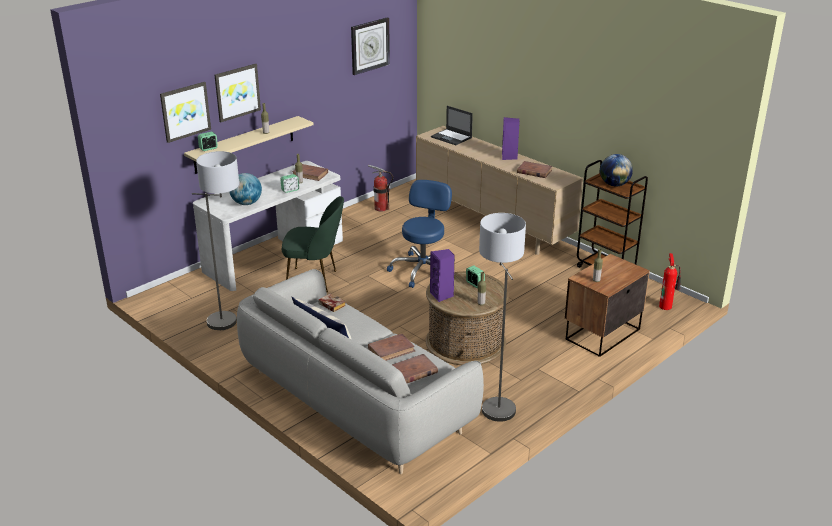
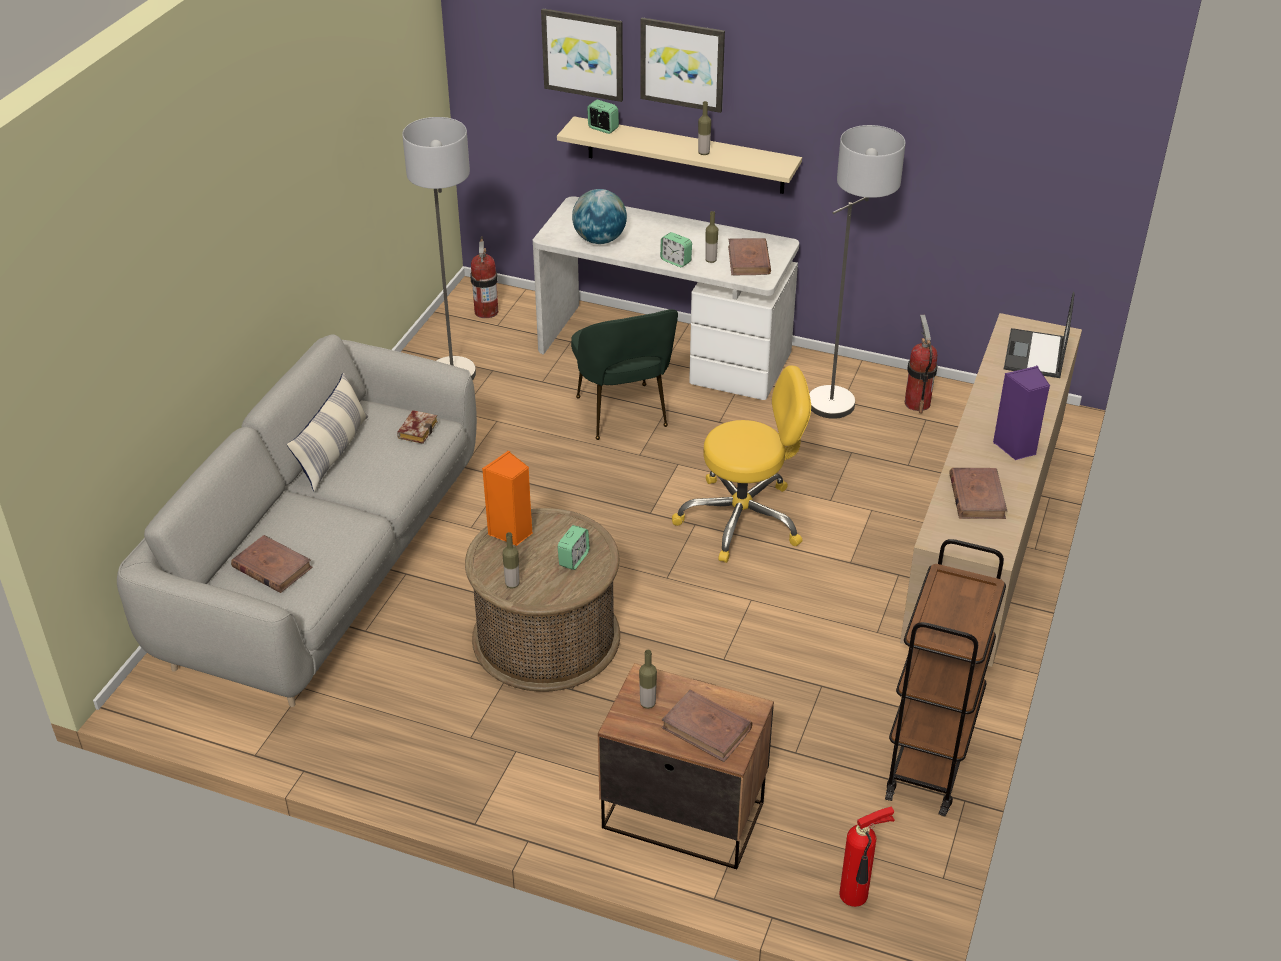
camera: 65 degrees right, 10 degrees up
wall clock [351,18,390,75] -> none
brown book [368,334,415,361] -> brown book moved to [661,689,753,762]
blue office chair [387,180,455,288] -> yellow office chair [672,365,811,563]
purple speaker [430,249,455,302] -> orange speaker [482,451,533,546]
grey floor lamp [479,213,526,422] -> grey floor lamp moved to [809,125,905,419]
globe [600,154,633,186] -> none
none -> fire extinguisher [470,236,498,318]

